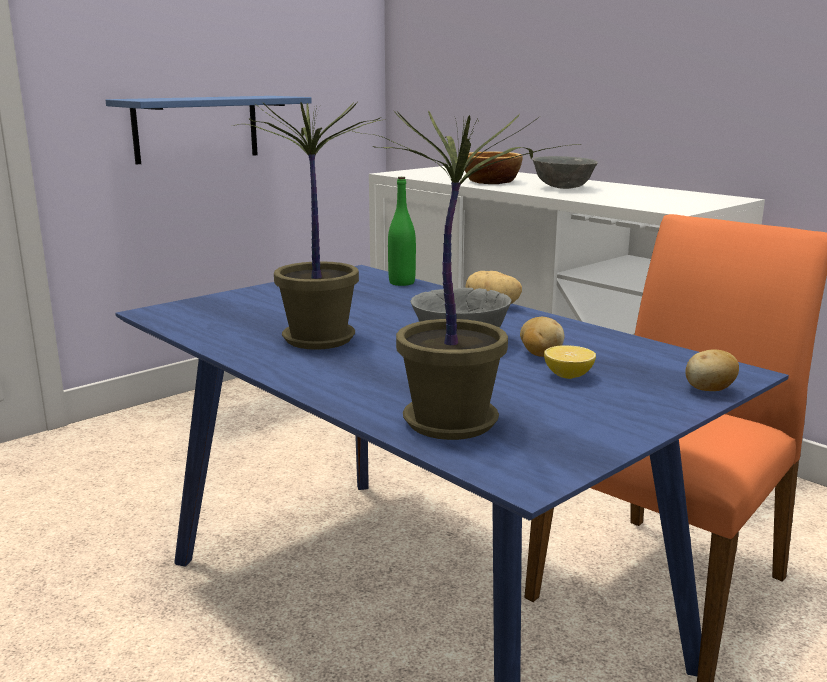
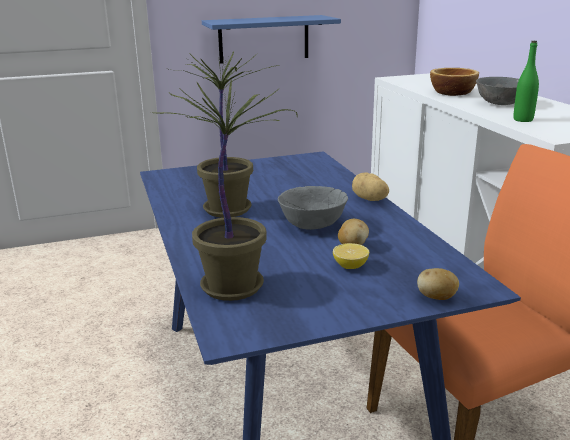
camera: 25 degrees right, 5 degrees up
green bottle [388,177,416,286] -> green bottle moved to [513,41,539,122]

